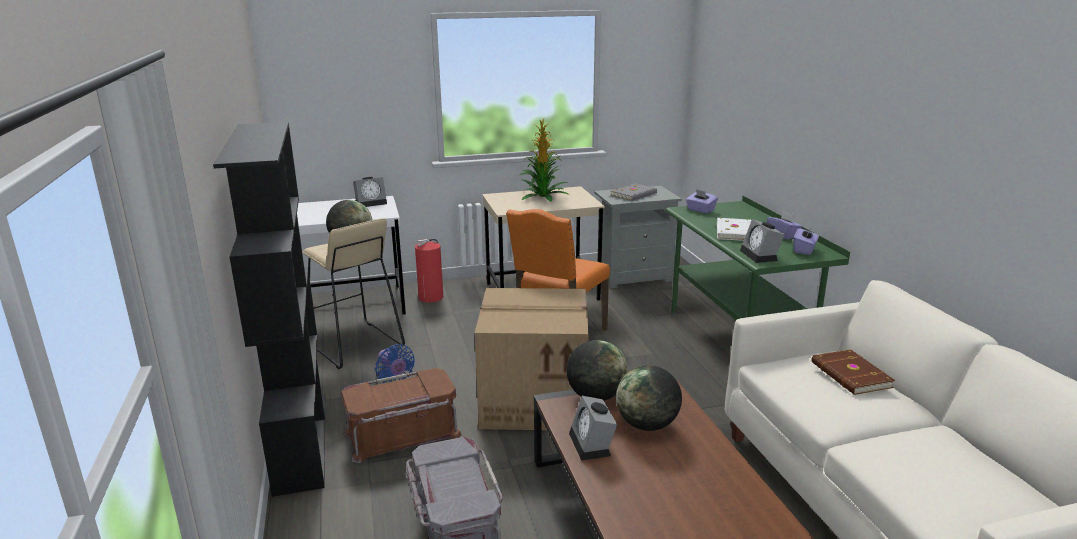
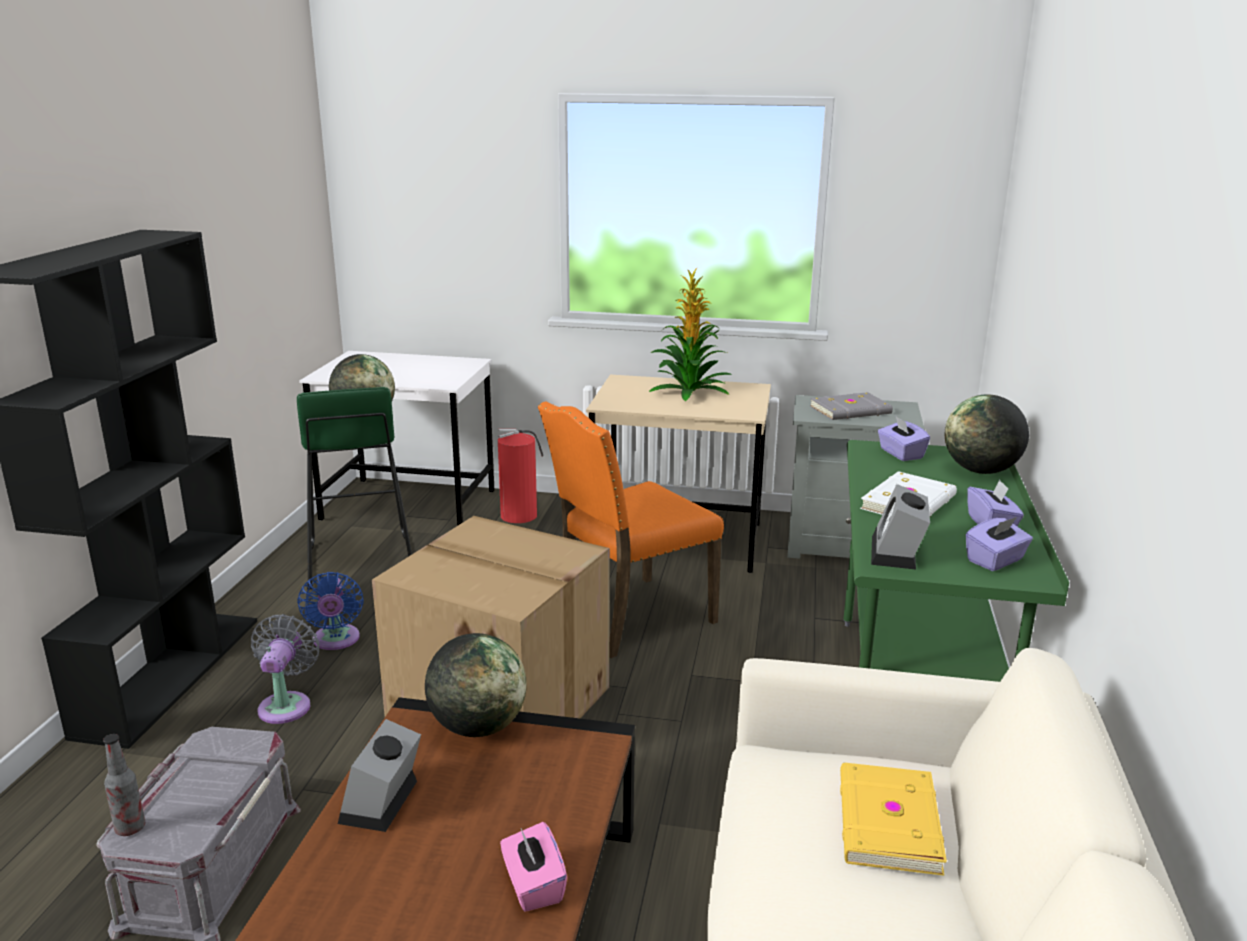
camera: 25 degrees right, 0 degrees up
beige stool [302,218,405,369] -> green stool [297,387,412,589]
brown storage box [341,368,462,463] -> grey fan [251,614,319,724]
alarm clock [353,177,387,207] -> none
globe [616,365,682,431] -> globe moved to [945,394,1029,474]
brown book [811,349,895,395] -> yellow book [840,763,947,876]
none -> bottle [103,734,145,836]
none -> pink tissue box [500,822,567,912]

